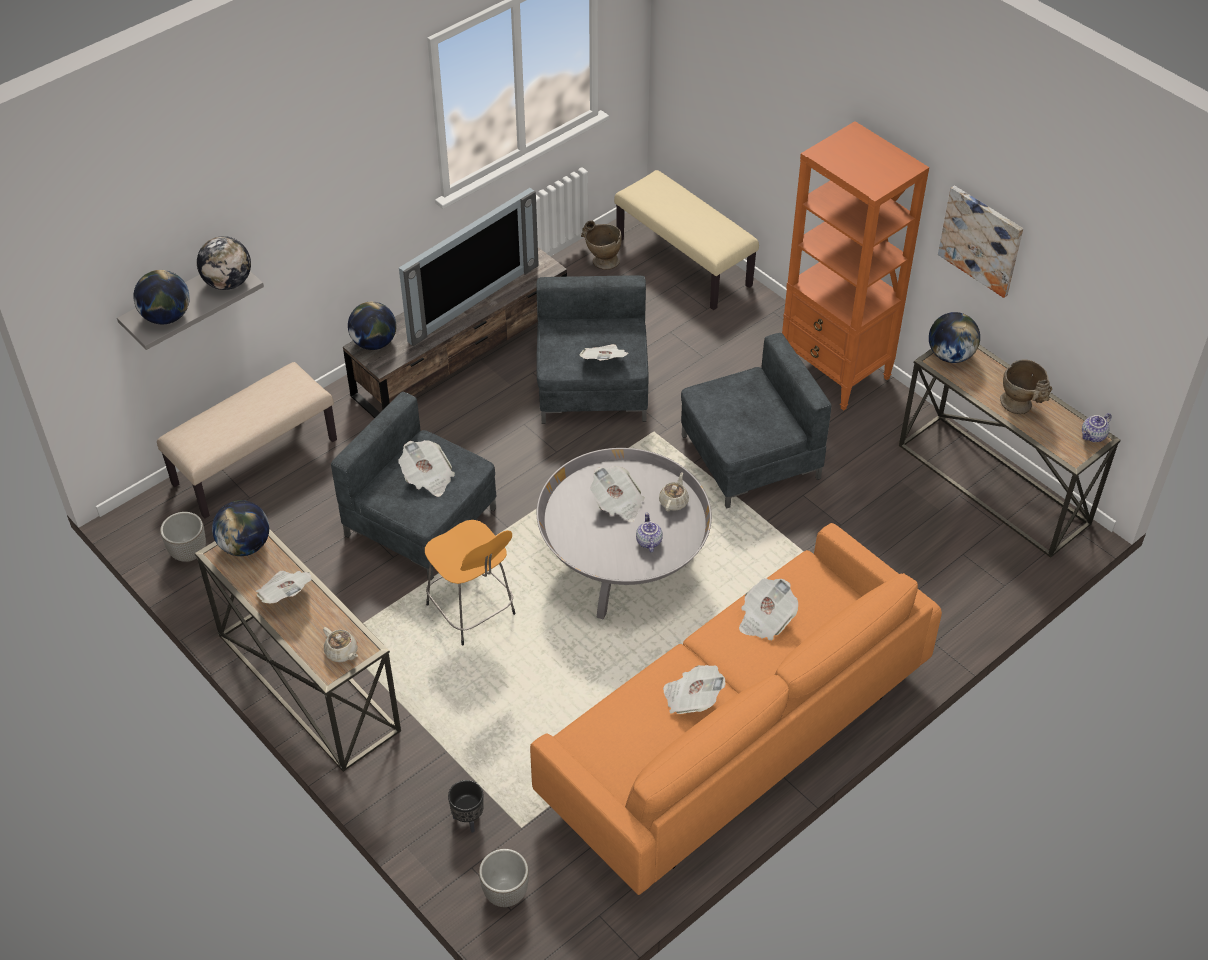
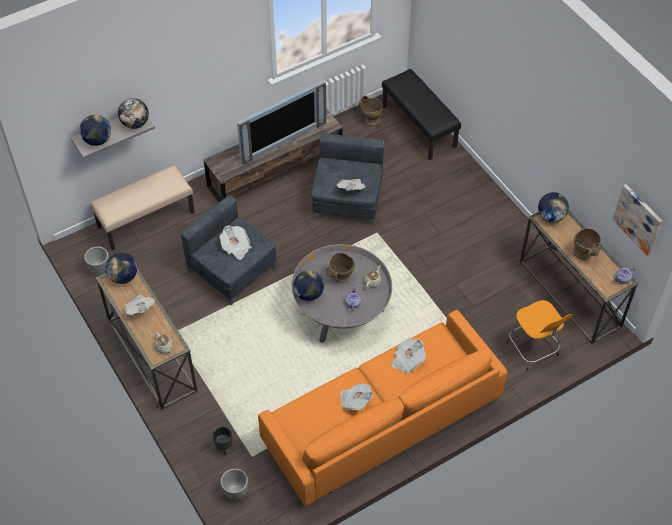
camera: 10 degrees right, 5 degrees up
globe [348,302,396,350] -> globe moved to [294,270,324,301]
orange stool [425,520,516,646] -> orange stool moved to [507,300,573,370]
newspaper [590,466,645,522] -> beige vase [326,253,355,283]
beige bench [614,170,759,310] -> black bench [382,69,461,160]
grey armchair [681,333,831,509] -> none
orange bookcase [782,121,929,411] -> none
picture [938,185,1023,298] -> picture moved to [613,184,662,256]

